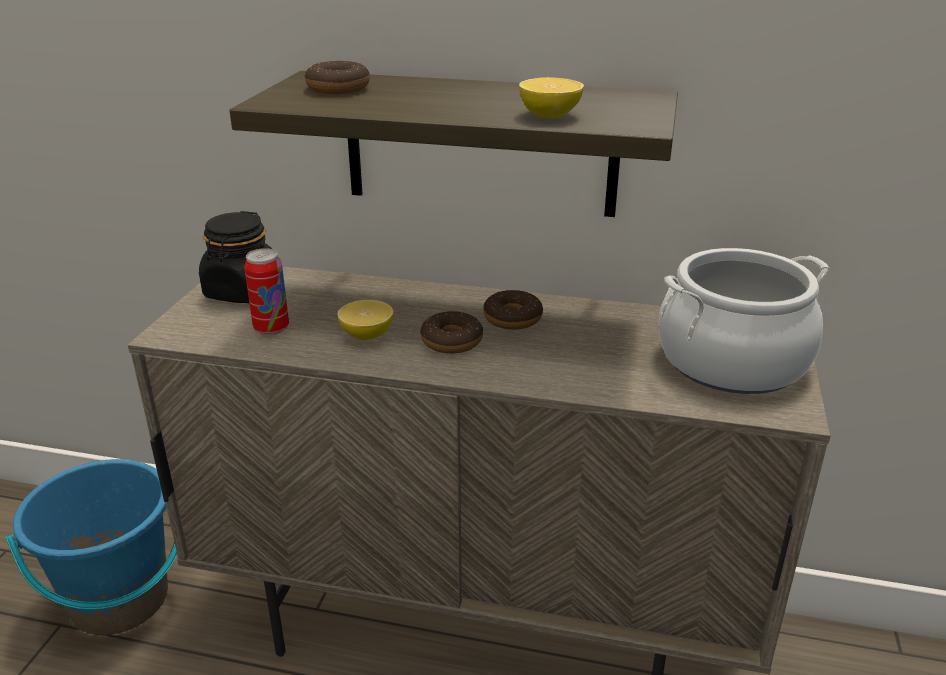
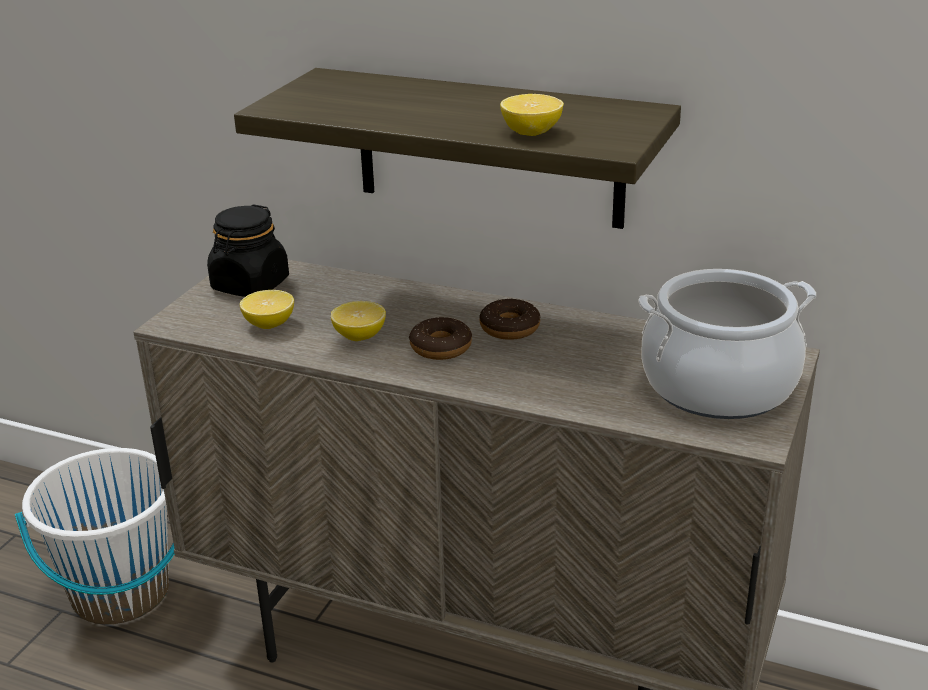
camera: 10 degrees right, 0 degrees up
blue bucket [6,459,177,635] -> white bucket [15,448,175,624]
can [244,248,289,336] -> lemon [240,290,294,329]
donut [305,61,370,94] -> none

